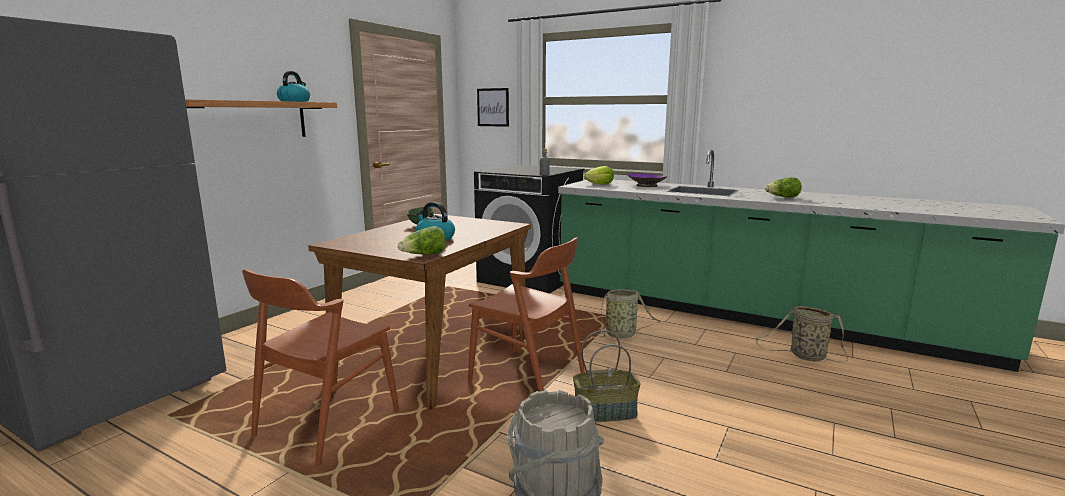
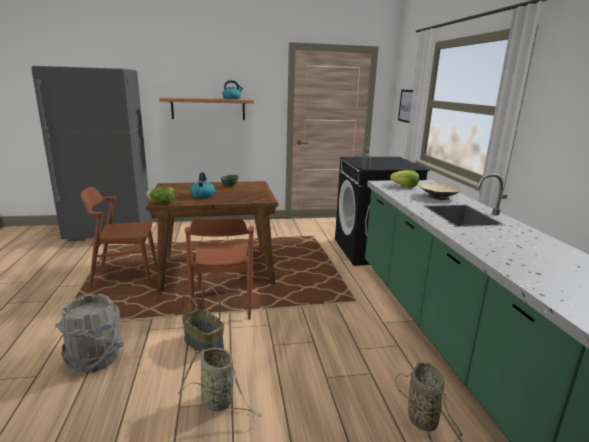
camera: 50 degrees right, 5 degrees up
basket [593,289,661,338] -> basket moved to [178,348,262,417]
purple bowl [628,173,668,187] -> beige bowl [420,182,460,200]
lettuce [764,177,802,198] -> none

